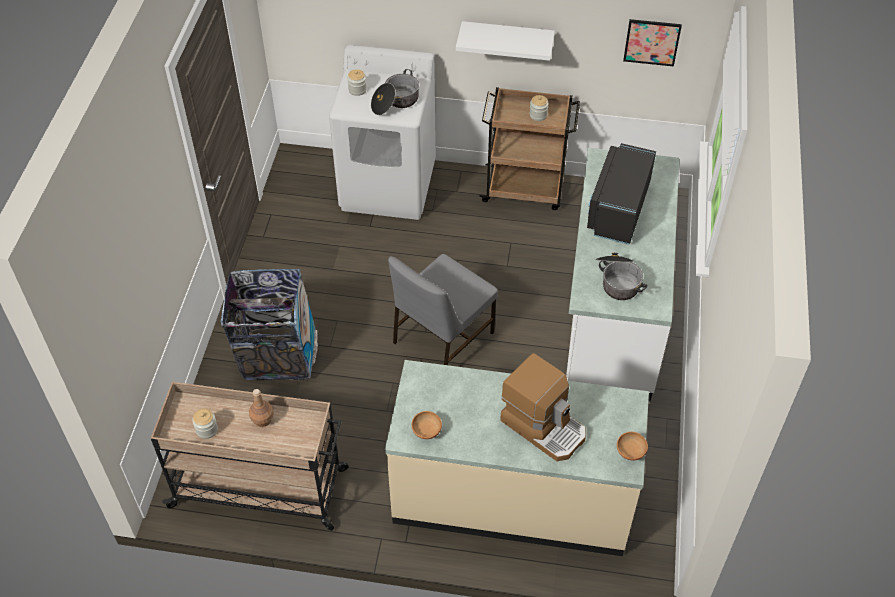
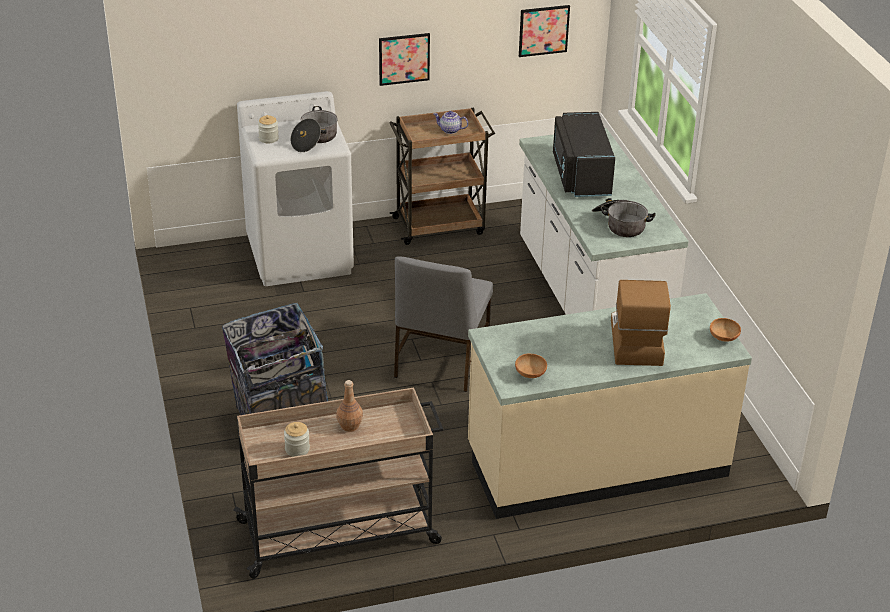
camera: 25 degrees left, 15 degrees down
white shelf [456,21,555,61] -> picture [379,33,430,86]
coffee machine [500,353,586,461] -> coffee machine turned 105 degrees counterclockwise [611,280,671,366]
jar [530,95,549,121] -> teapot [433,111,468,134]

